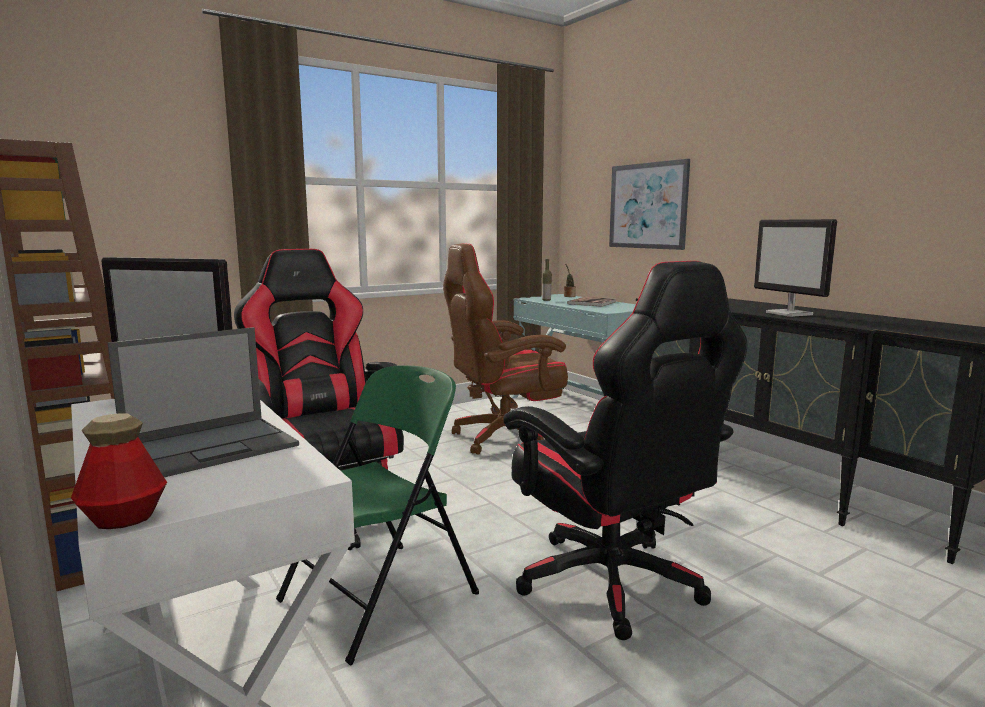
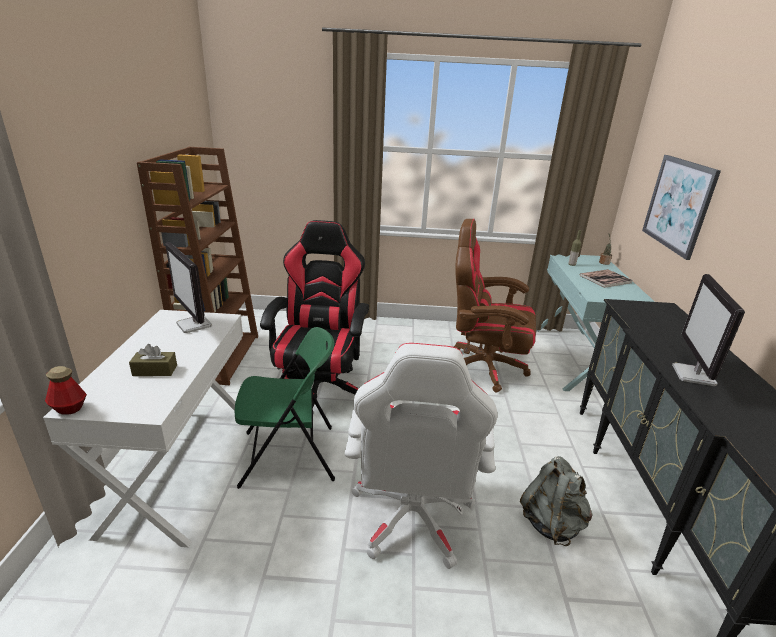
camera: 35 degrees right, 15 degrees up
laptop [108,327,299,477] -> brown tissue box [129,344,177,376]
black office chair [503,261,747,640] -> white office chair [345,343,497,569]
none -> grey backpack [520,456,592,546]

